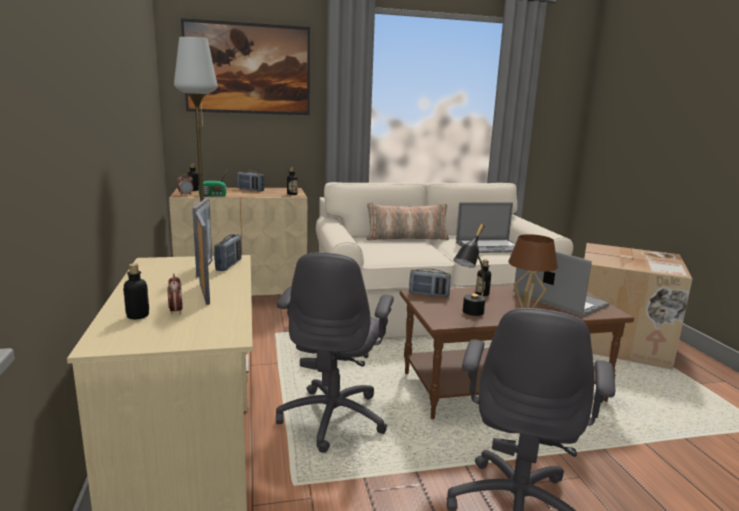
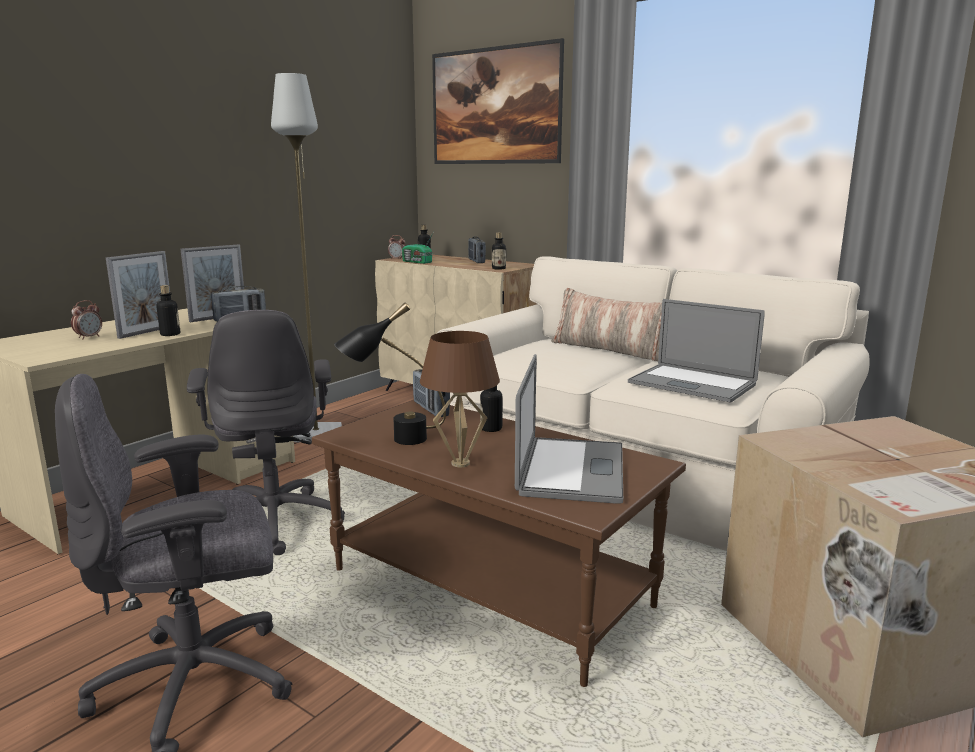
camera: 50 degrees right, 0 degrees up
bottle [123,263,149,319] -> bottle moved to [156,285,180,336]
grey office chair [276,252,394,453] -> grey office chair turned 75 degrees counterclockwise [187,310,345,555]

